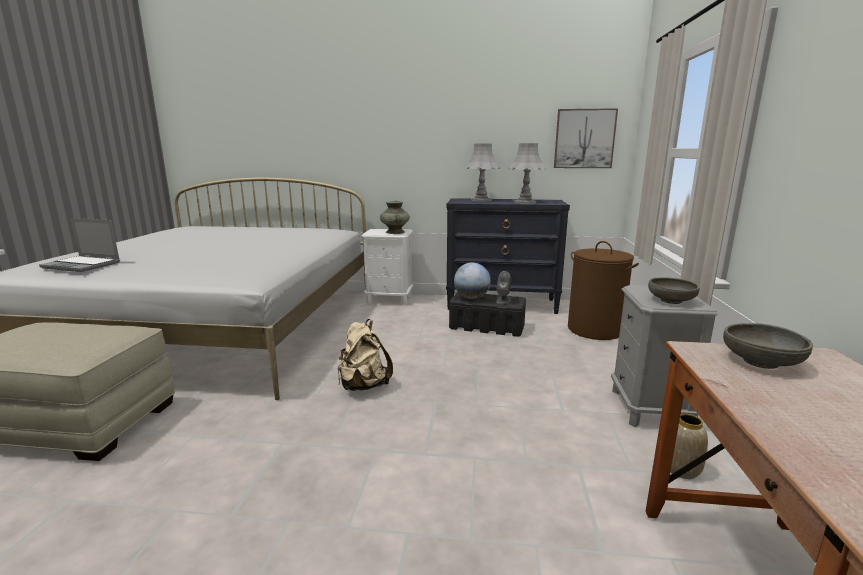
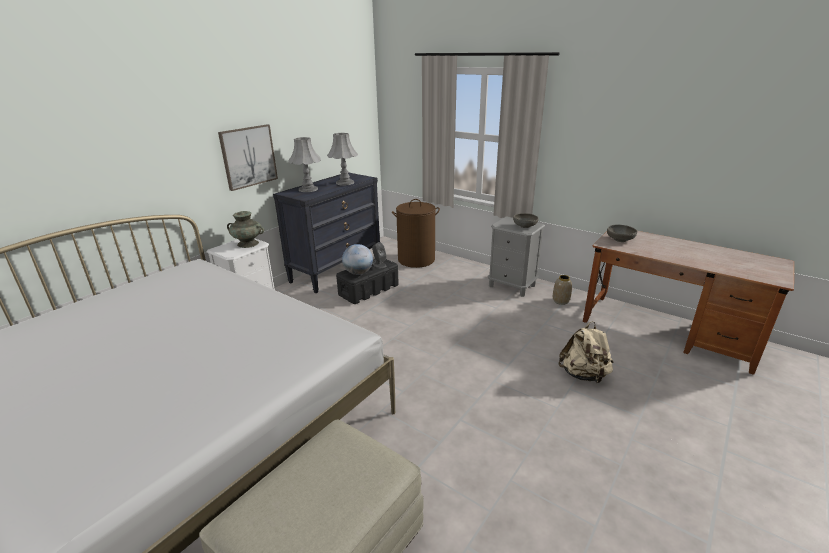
camera: 60 degrees left, 10 degrees up
laptop [39,218,120,272] -> none
beige backpack [338,319,393,391] -> beige backpack moved to [558,321,613,384]
picture [554,108,618,168] -> picture moved to [218,124,278,191]

